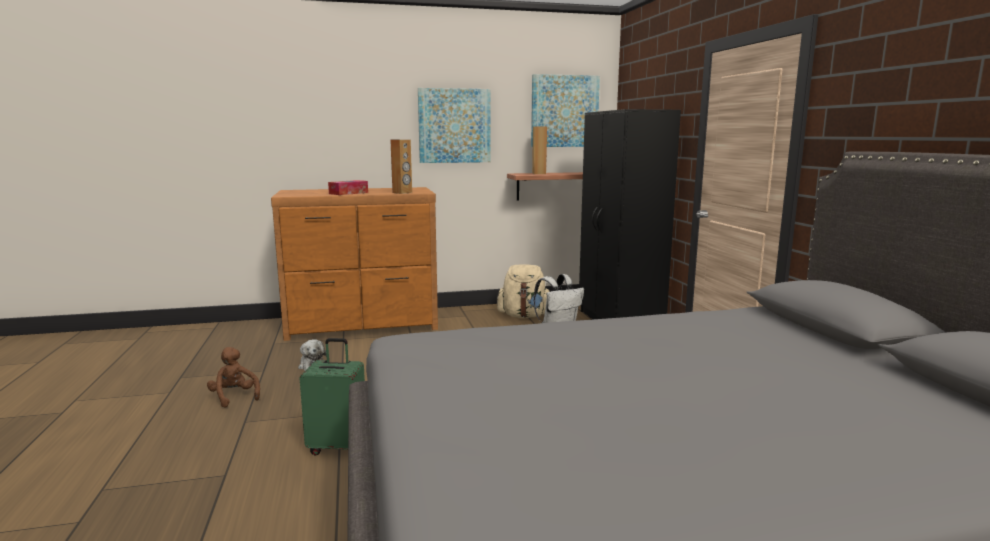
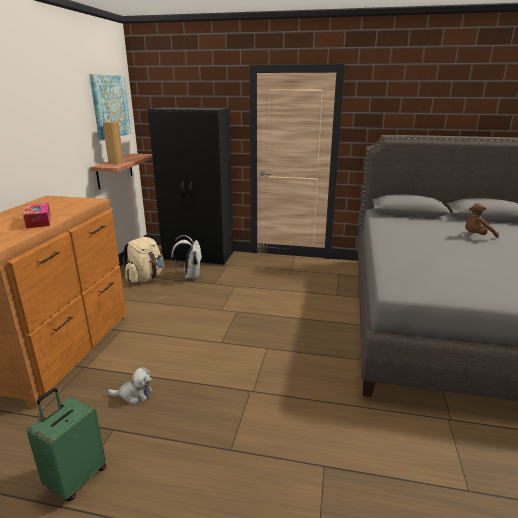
camera: 65 degrees left, 10 degrees up
brown plush toy [207,347,260,408] -> brown plush toy moved to [465,203,499,238]
green suitcase [300,338,365,455] -> green suitcase moved to [27,388,106,501]
brown speaker [390,139,412,194] -> none
picture [418,88,491,163] -> none

